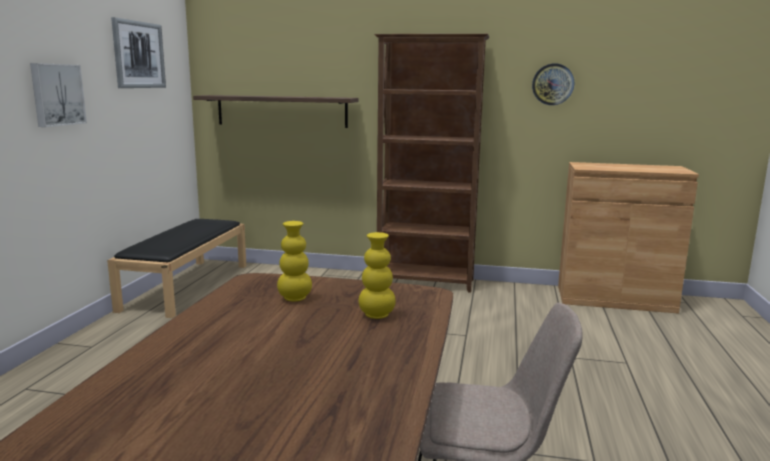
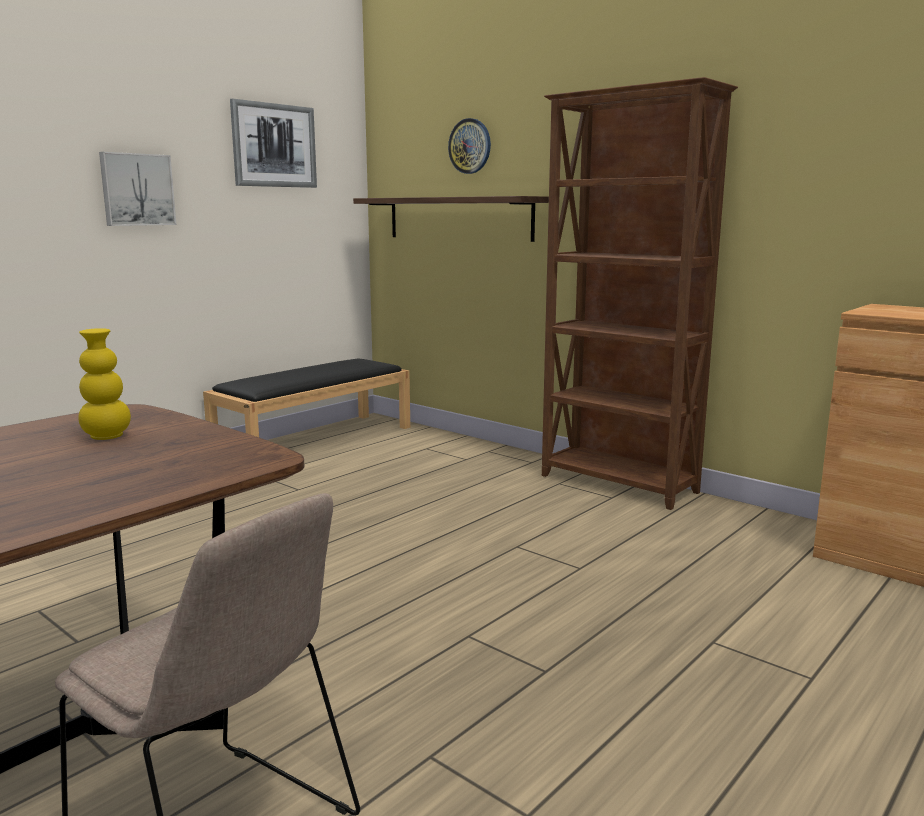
camera: 30 degrees right, 0 degrees up
yellow vase [359,232,396,319] -> none
wall clock [532,63,574,105] -> wall clock moved to [448,118,491,174]

